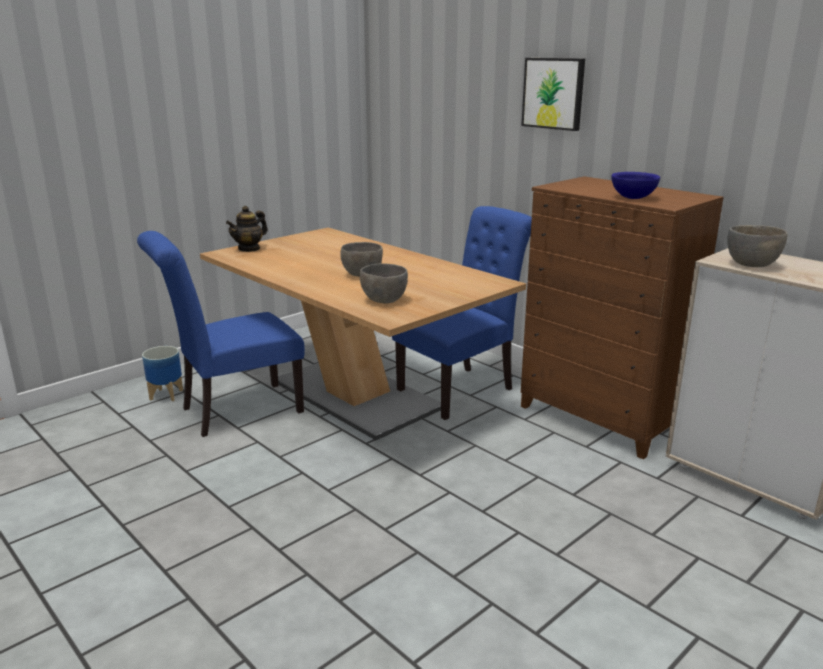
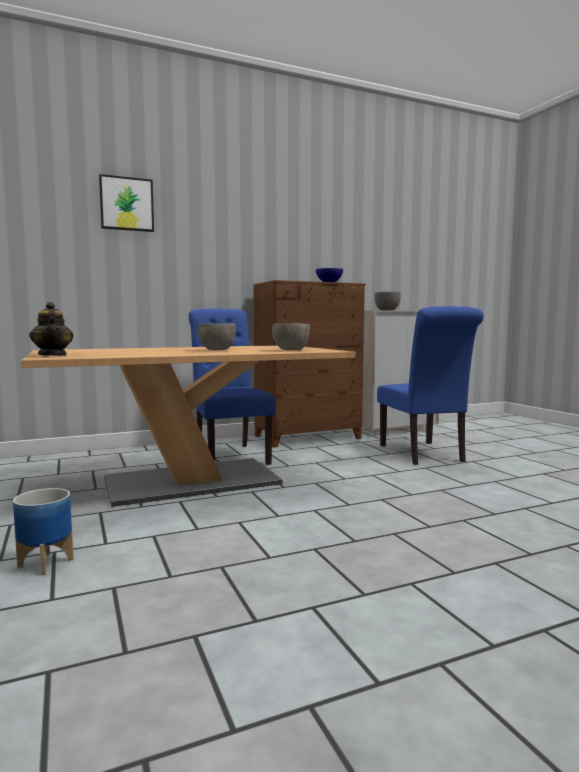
camera: 70 degrees left, 15 degrees down
blue chair [137,231,305,437] -> blue chair moved to [377,306,484,465]
picture [521,58,585,131] -> picture moved to [99,174,154,232]

